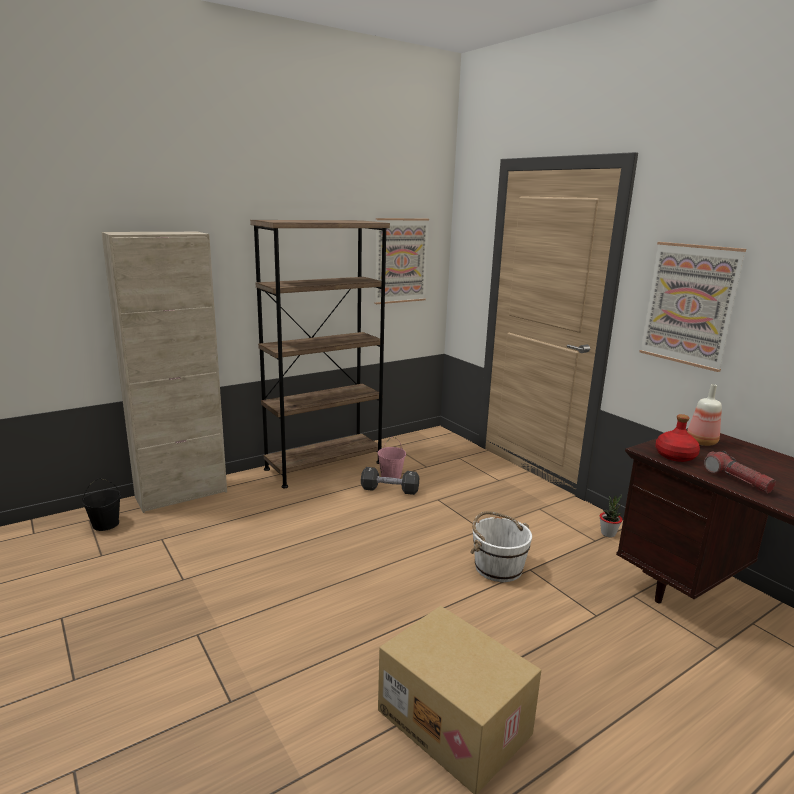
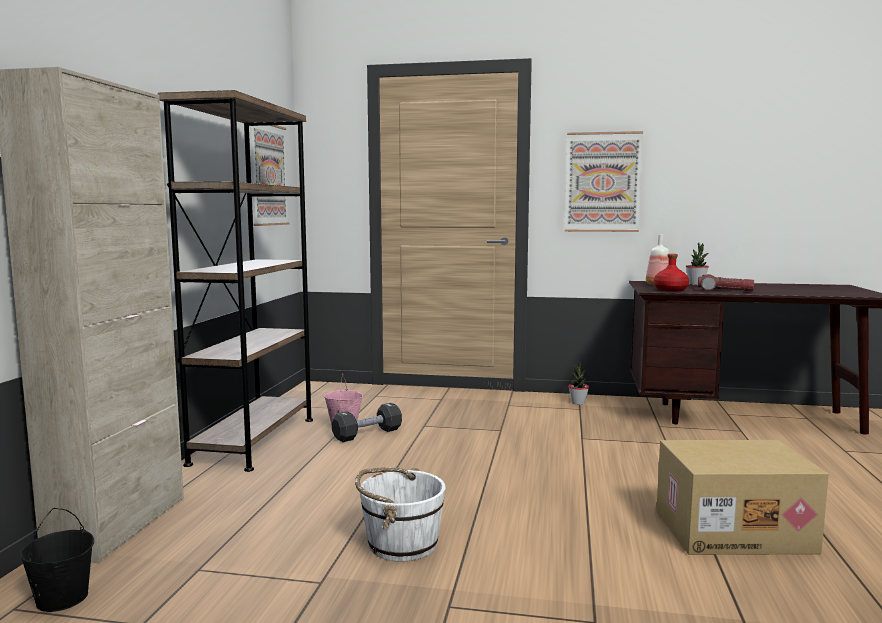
camera: 45 degrees left, 10 degrees down
white bucket [470,511,532,582] -> white bucket moved to [355,467,446,562]
none -> potted plant [686,243,709,285]

